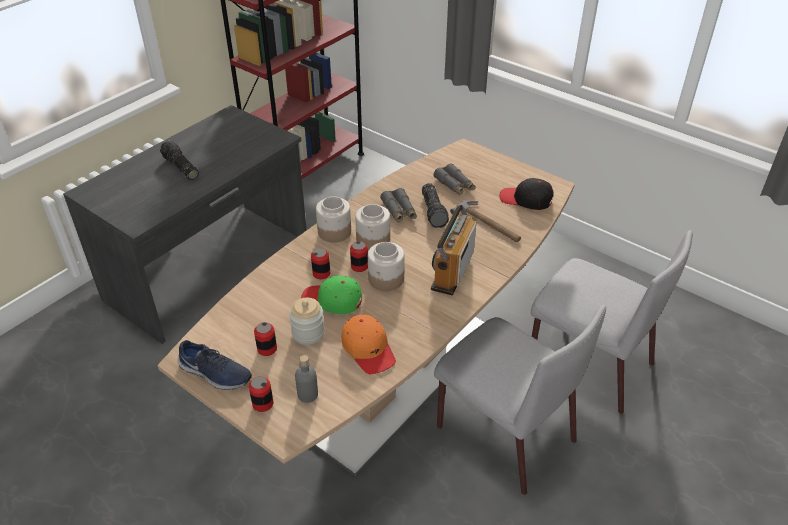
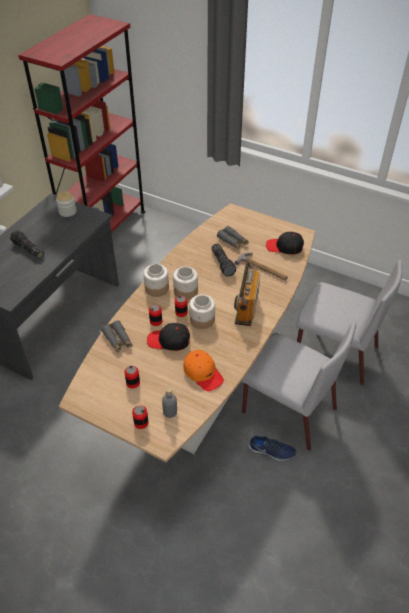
camera: 10 degrees left, 5 degrees up
blue shoe [177,340,252,390] -> blue shoe moved to [248,436,296,461]
jar [289,298,325,345] -> jar moved to [56,191,76,217]
green cap [301,276,362,314] -> black cap [147,323,190,351]
grey binoculars [380,188,417,222] -> grey binoculars moved to [101,320,133,353]

